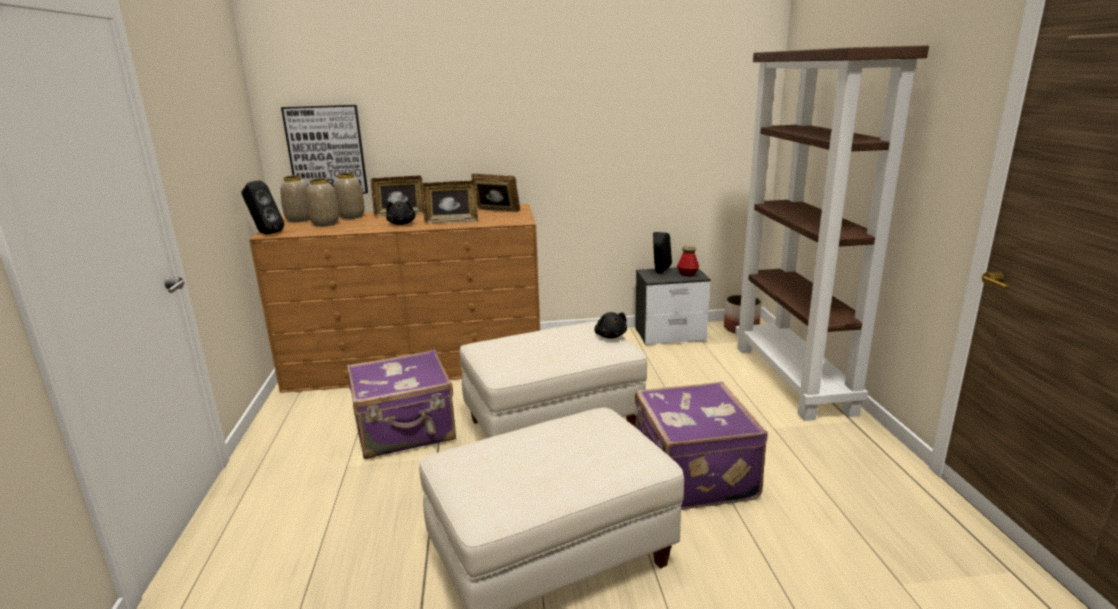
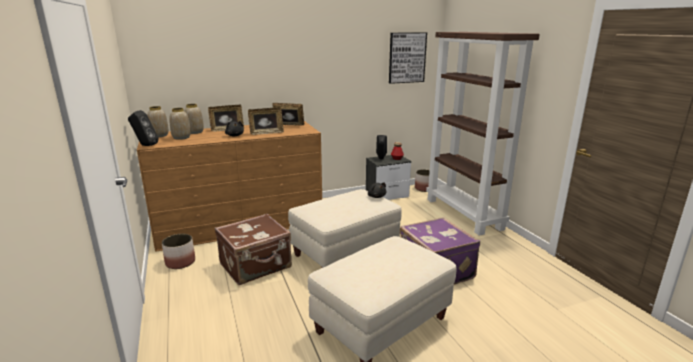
camera: 15 degrees left, 0 degrees up
picture [281,105,368,194] -> picture moved to [389,32,427,84]
purple suitcase [347,349,456,459] -> brown suitcase [215,213,292,285]
none -> planter [162,234,195,269]

